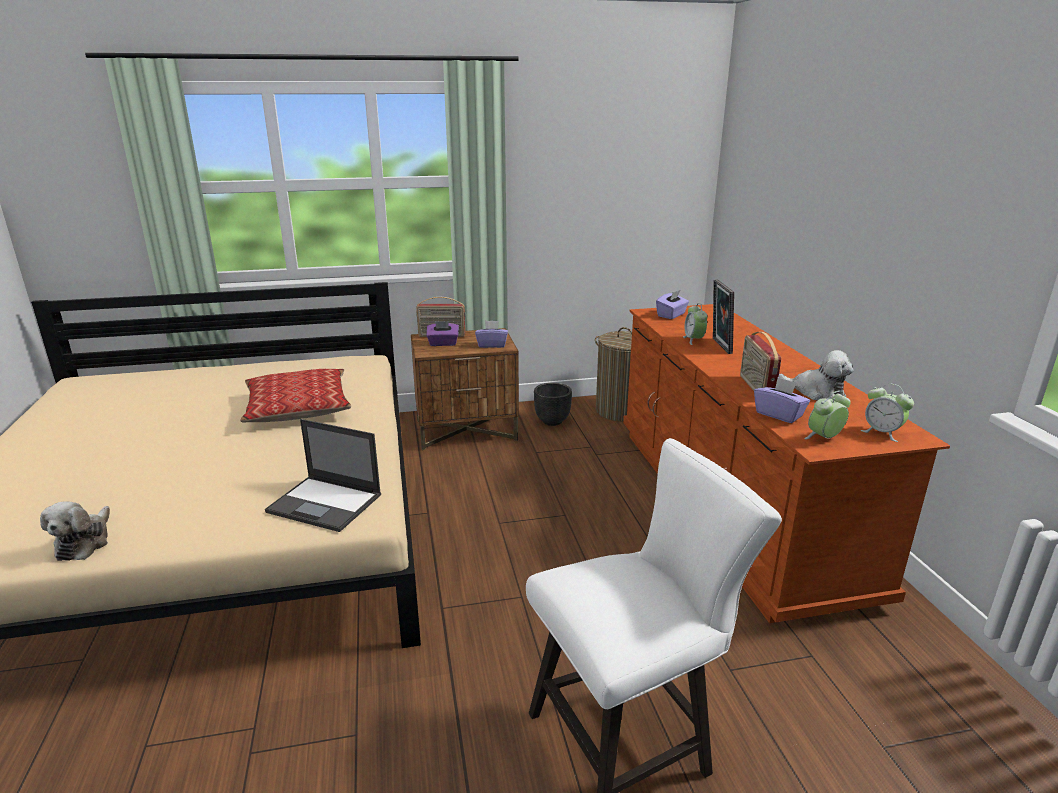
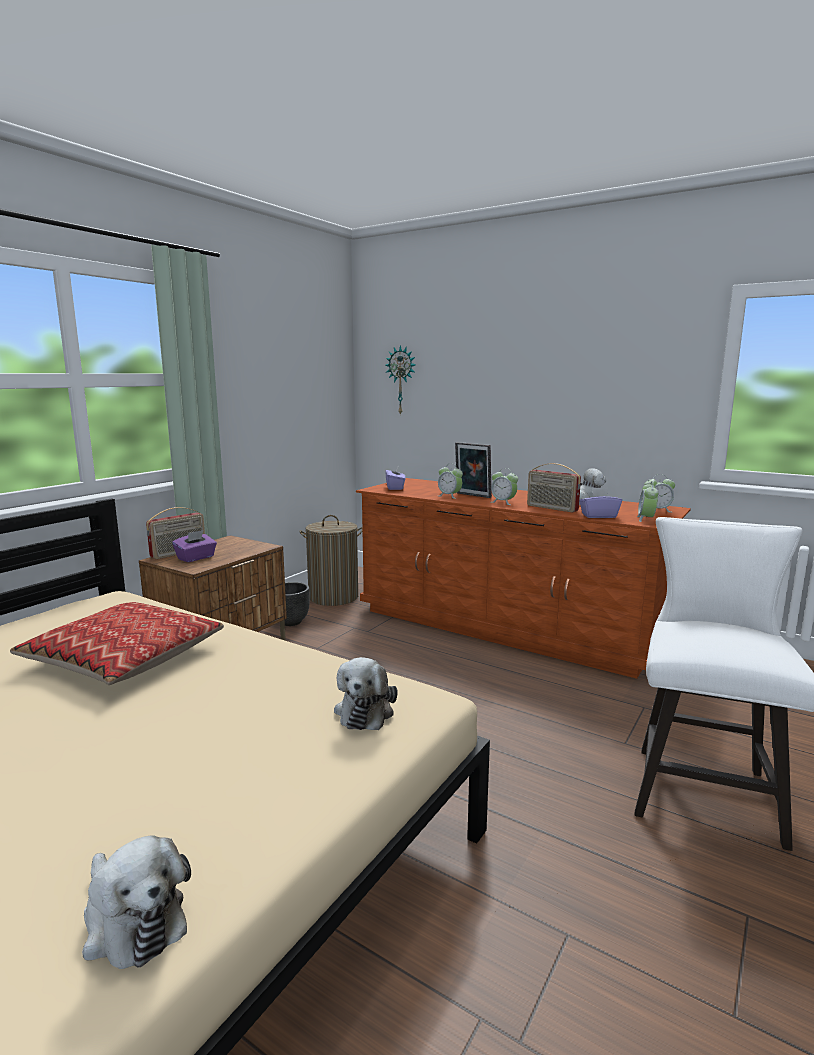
camera: 45 degrees left, 10 degrees down
laptop [265,419,381,532] -> plush toy [334,657,398,730]
purple tissue box [475,321,508,348] -> none
none -> wall clock [385,345,416,416]
none -> alarm clock [491,468,518,505]

